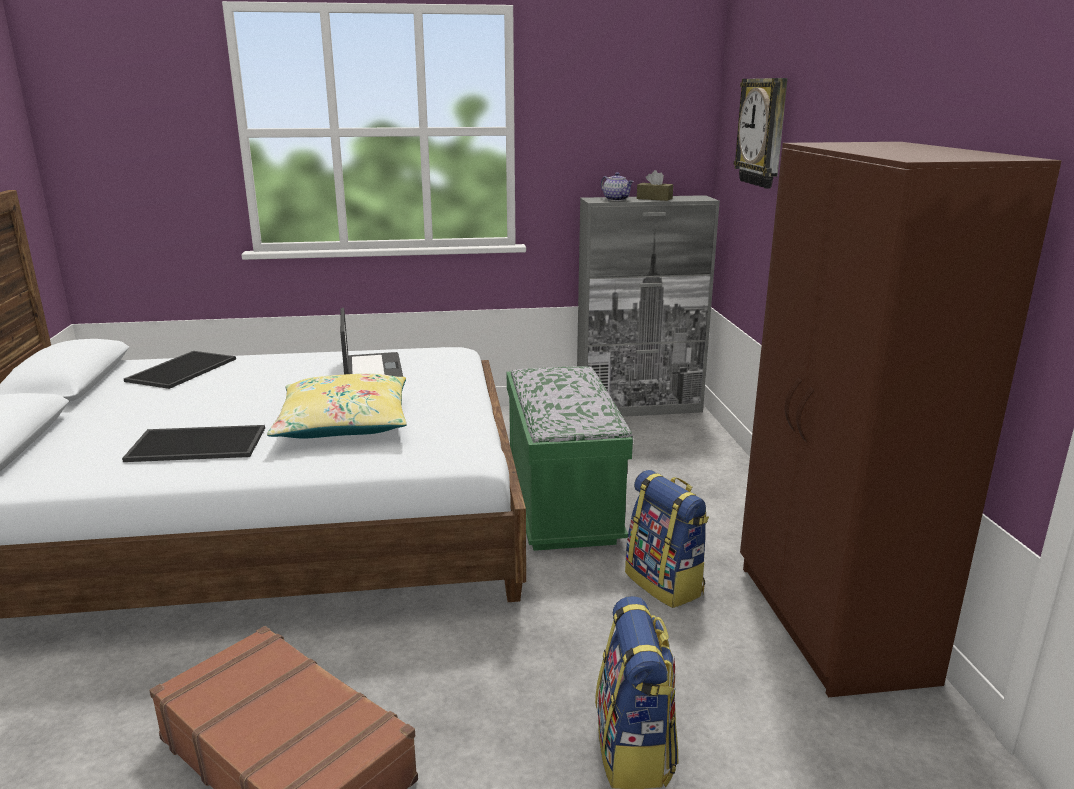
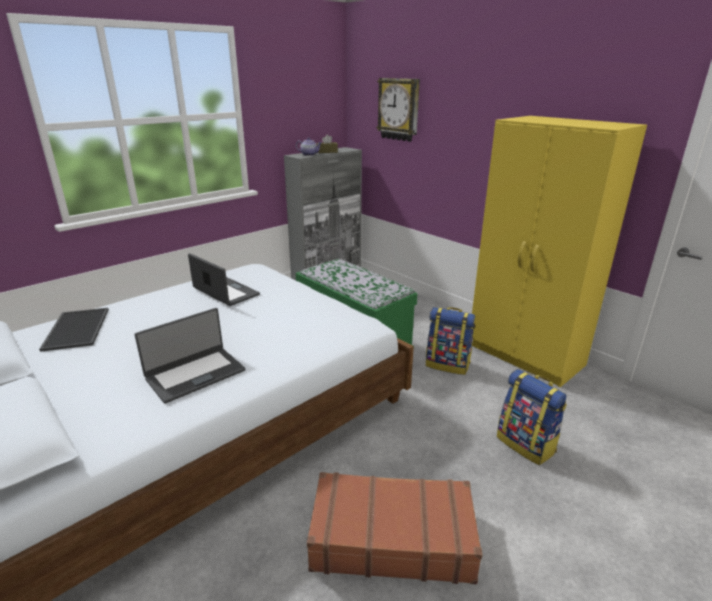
camera: 35 degrees left, 5 degrees up
tray [122,425,265,462] -> laptop [134,308,245,403]
yellow pillow [267,374,407,439] -> none
brown wardrobe [740,142,1061,697] -> yellow wardrobe [472,116,647,387]

